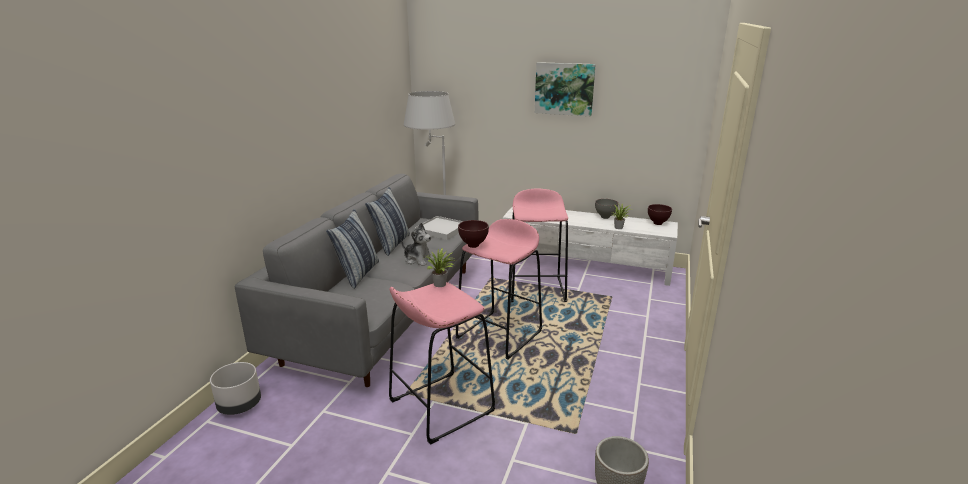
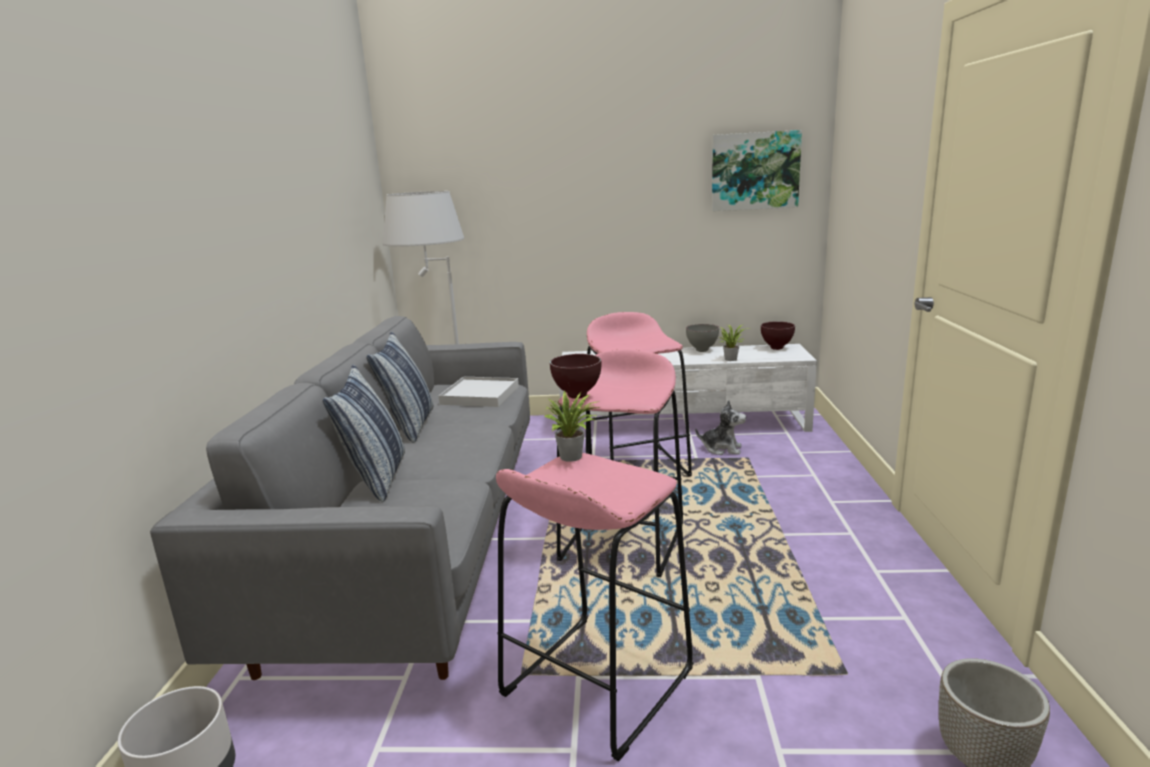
camera: 15 degrees left, 5 degrees down
plush toy [401,223,435,266] -> plush toy moved to [695,400,746,455]
picture [535,62,596,116] -> picture moved to [712,130,802,211]

